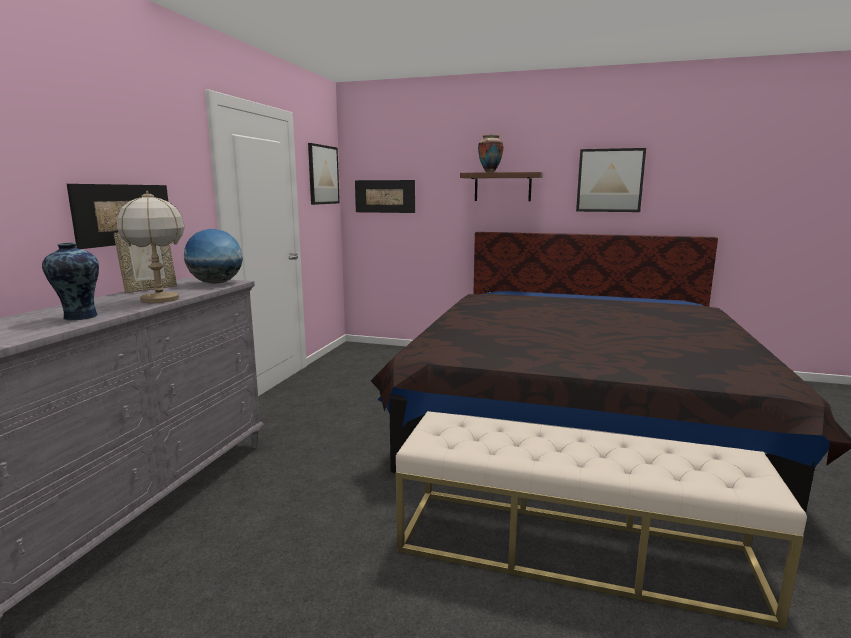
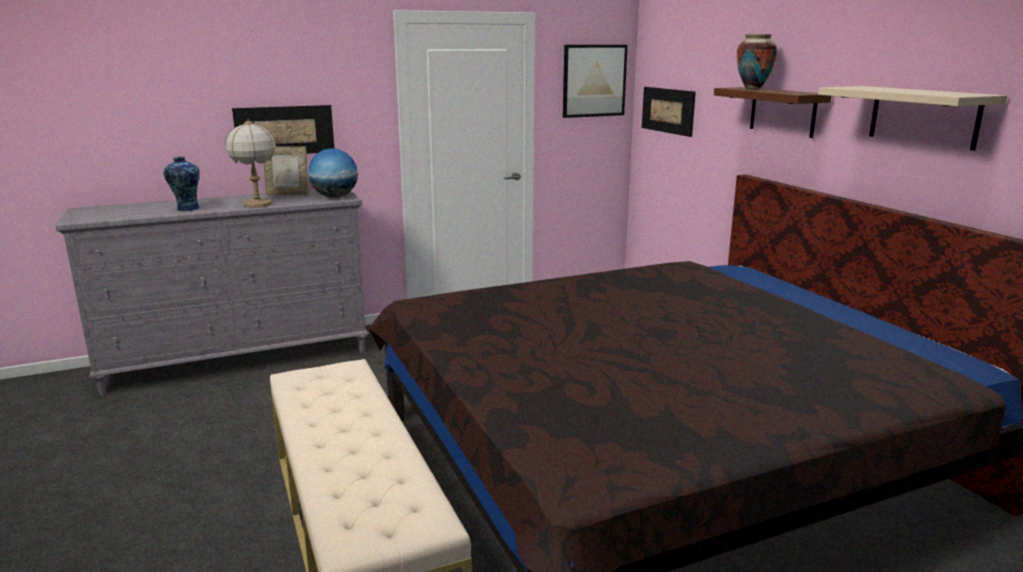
camera: 50 degrees right, 5 degrees up
picture [576,148,646,212] -> beige shelf [818,86,1007,151]

